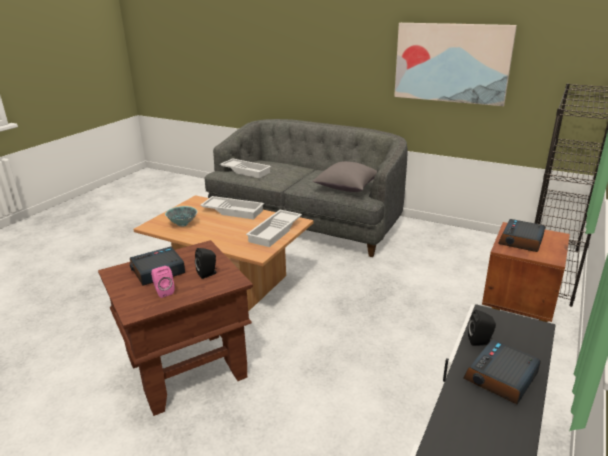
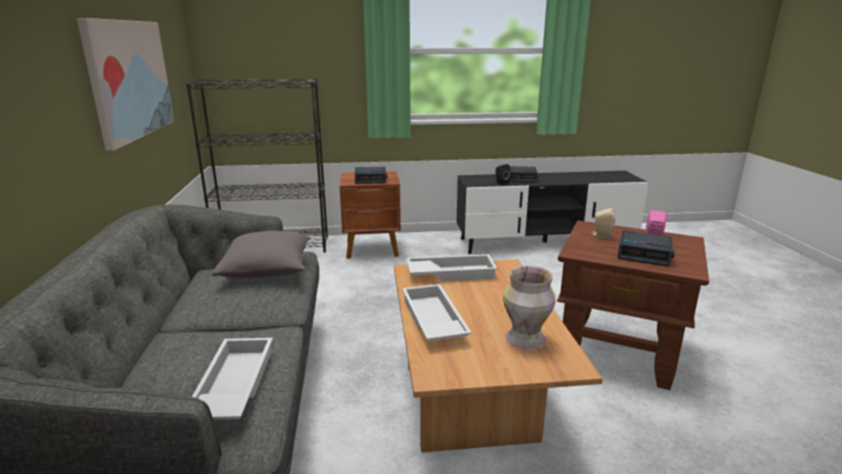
camera: 125 degrees left, 5 degrees down
bowl [165,206,197,227] -> vase [503,266,556,350]
black speaker [195,248,217,279] -> beige speaker [591,208,614,239]

